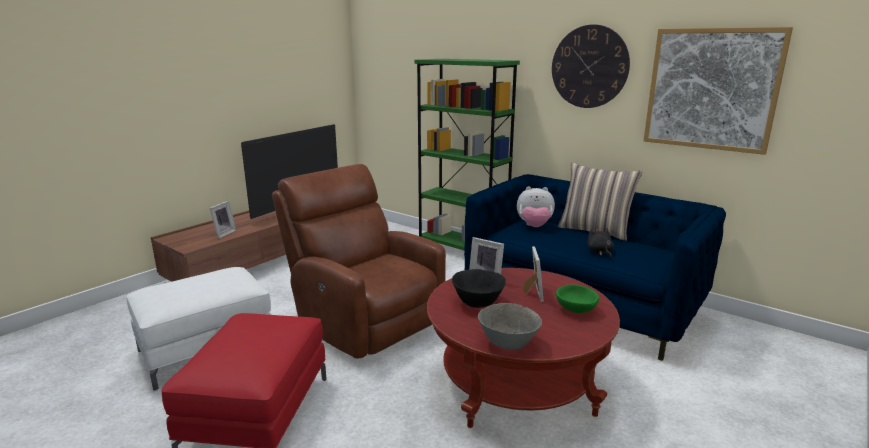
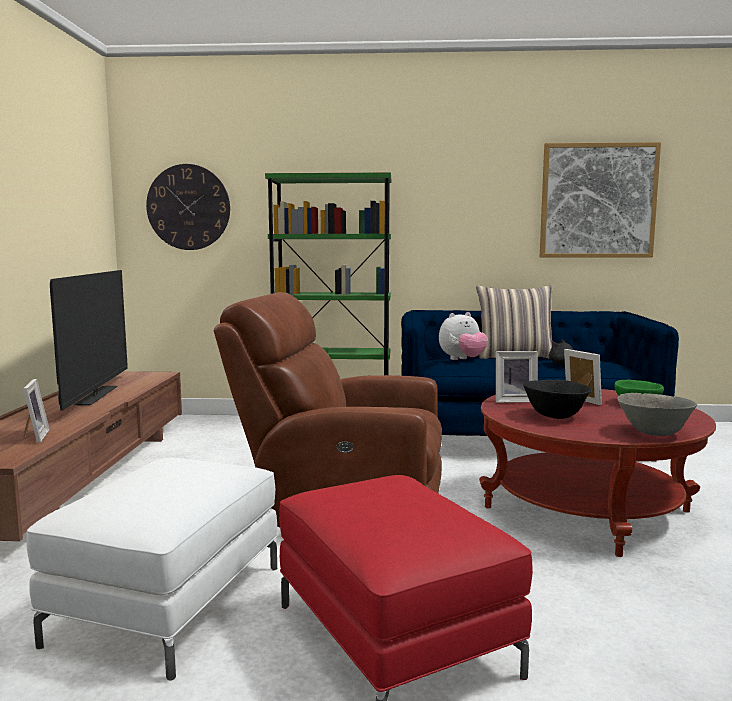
camera: 35 degrees left, 10 degrees down
wall clock [552,24,630,108] -> wall clock moved to [146,164,230,250]

